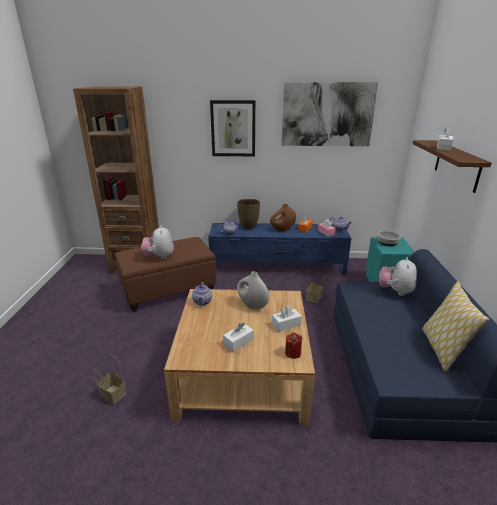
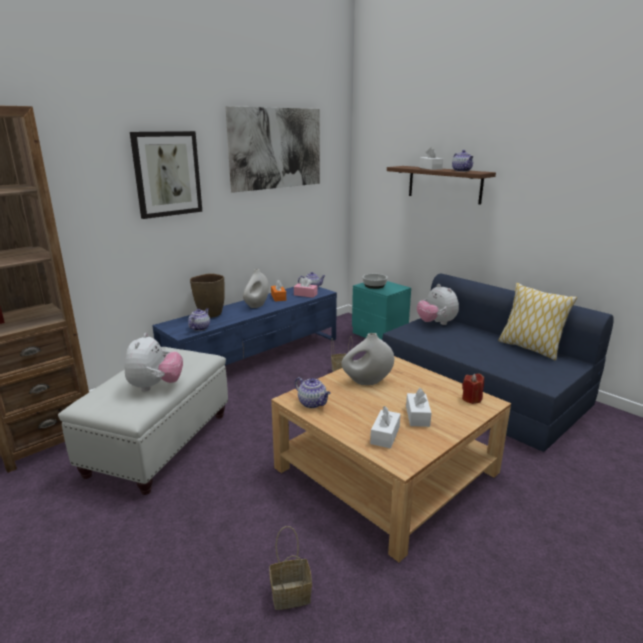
camera: 45 degrees left, 5 degrees down
brown ottoman [115,237,216,312] -> white ottoman [58,347,228,495]
plush toy [141,225,174,259] -> plush toy turned 120 degrees counterclockwise [125,333,183,392]
brown vase [270,204,296,231] -> white vase [243,269,269,308]
white tissue box [272,305,302,332] -> white tissue box moved to [370,406,401,449]
none -> teapot [452,150,474,172]

